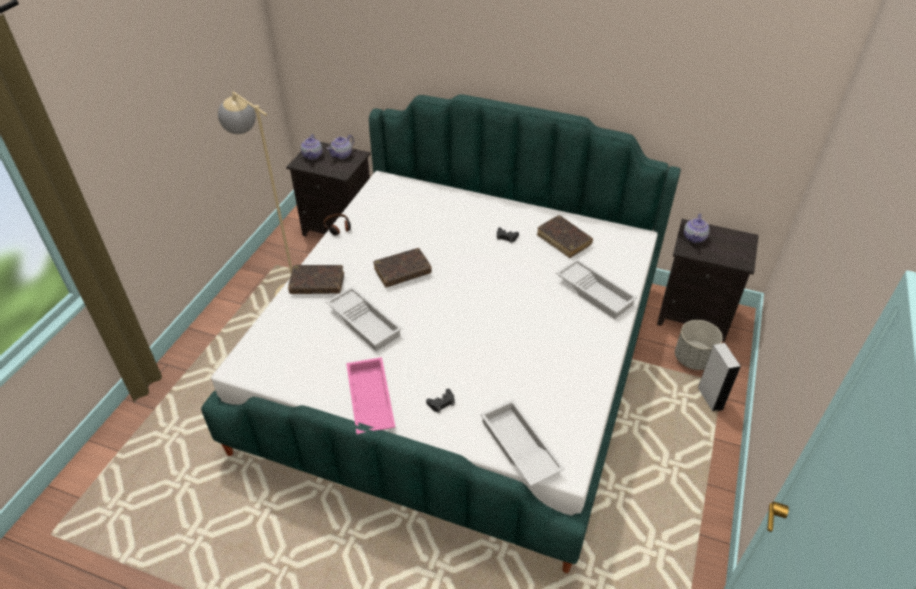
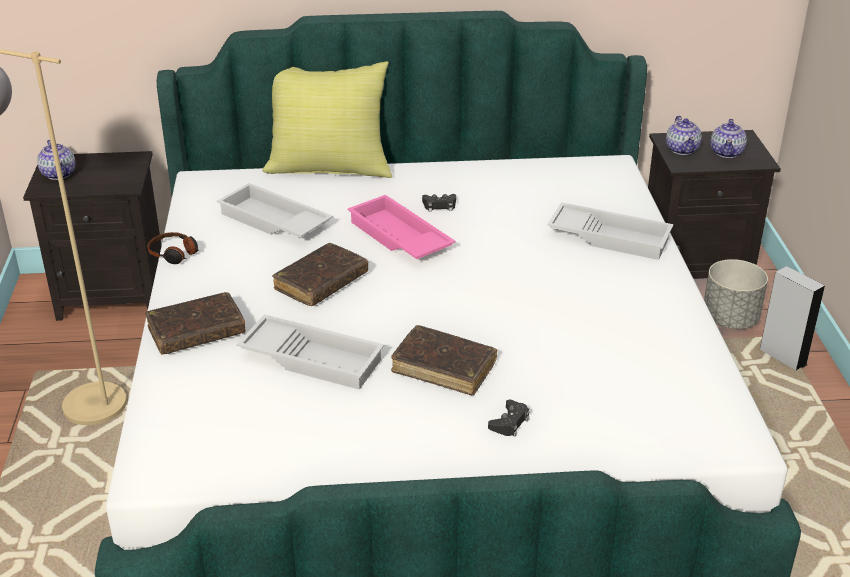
camera: 25 degrees left, 10 degrees down
teapot [327,135,354,159] -> teapot moved to [711,119,747,158]
pink tray [346,357,395,434] -> pink tray moved to [347,195,456,259]
white tray [480,399,565,486] -> white tray moved to [217,183,333,238]
brown book [537,215,593,258] -> brown book moved to [391,325,497,395]
none -> yellow pillow [262,61,392,178]

